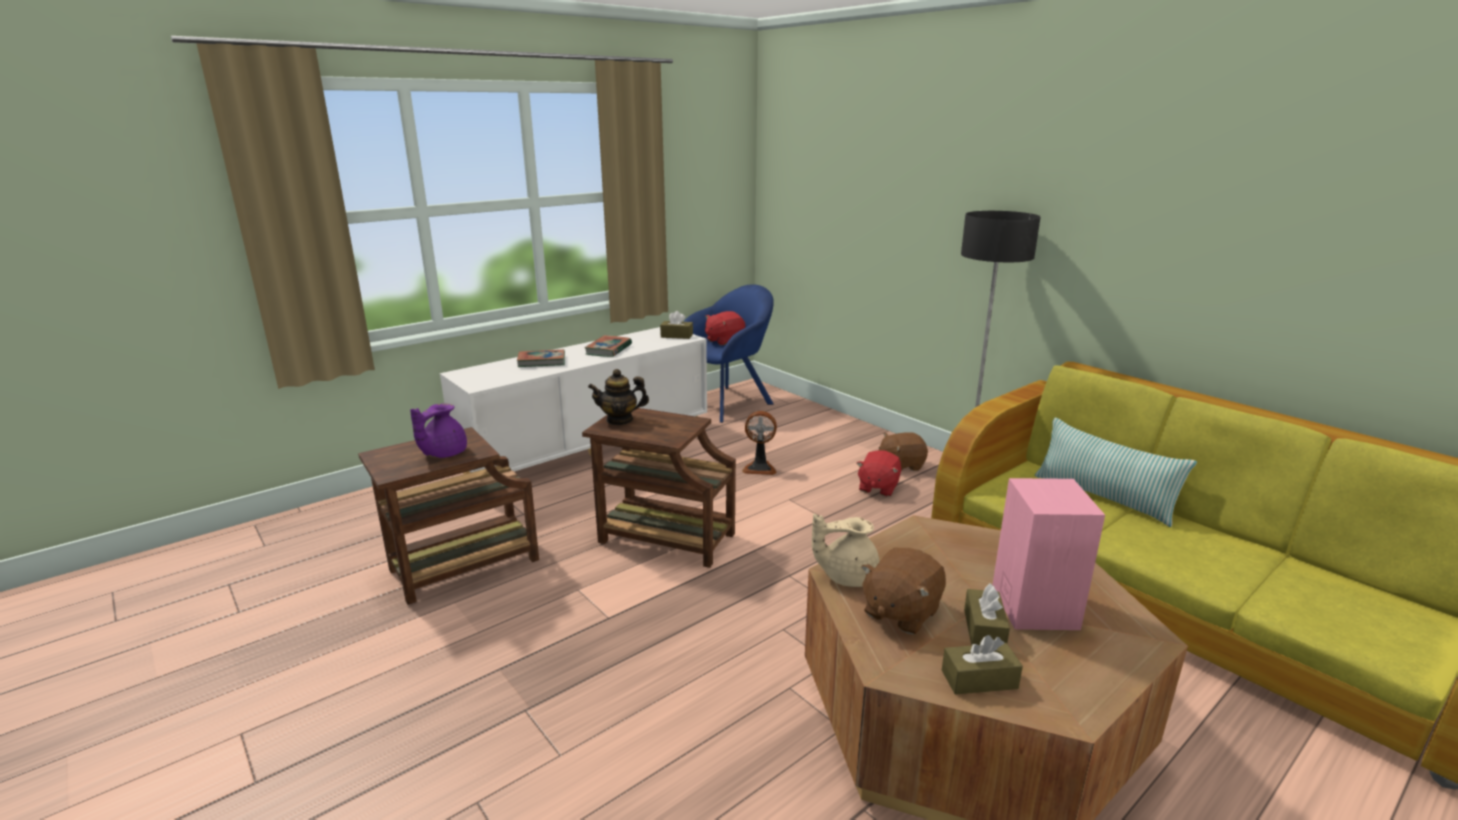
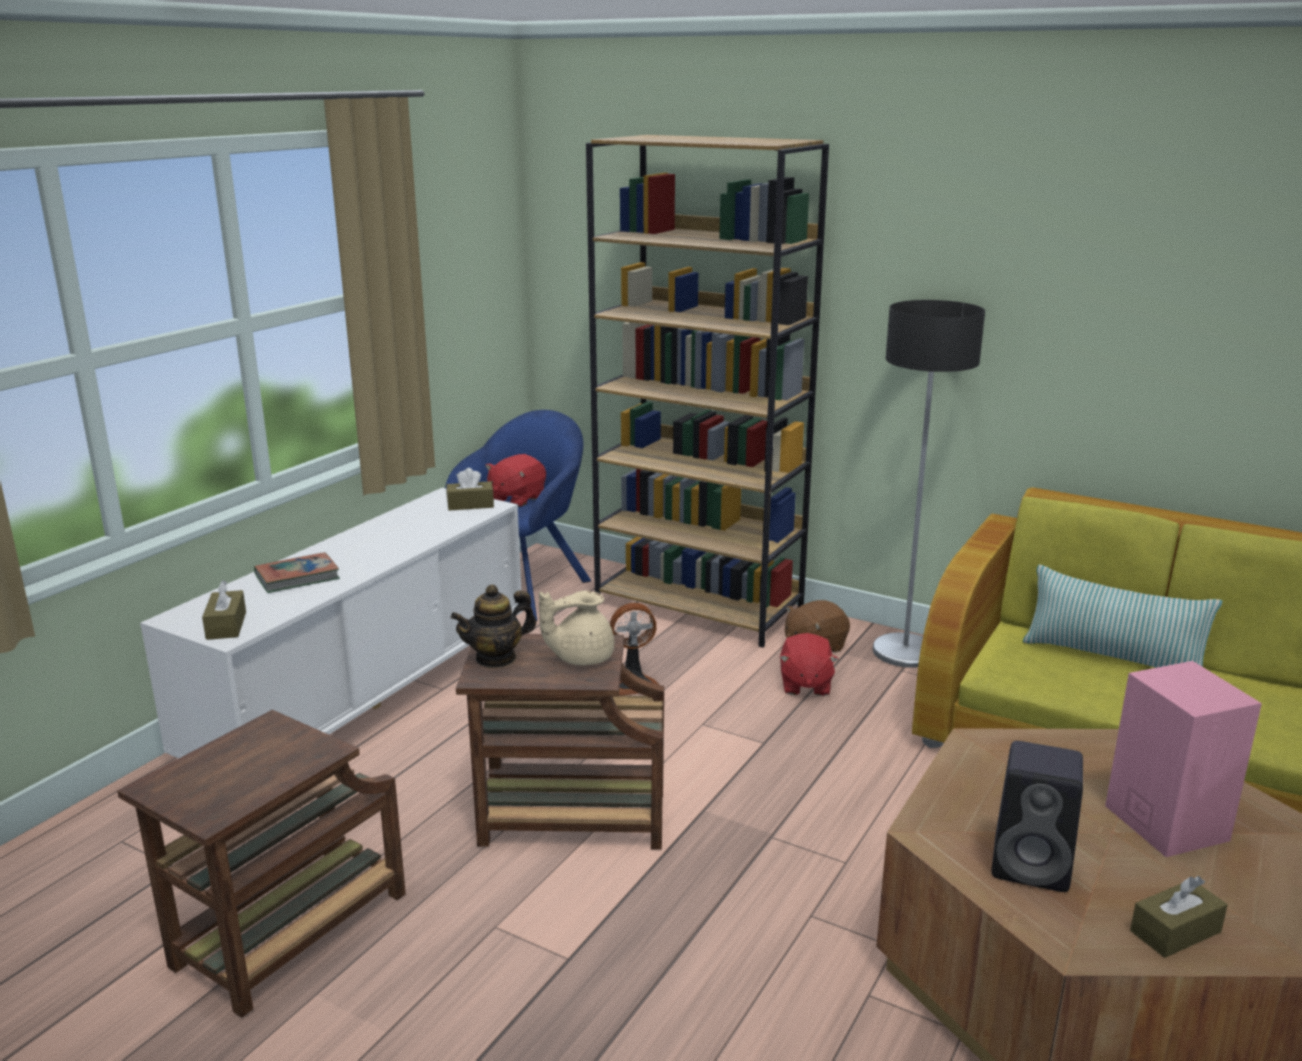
camera: 20 degrees left, 0 degrees up
purple teapot [410,403,467,458] -> none
book [584,335,632,357] -> none
beige teapot [812,514,880,587] -> beige teapot moved to [539,591,614,665]
brown plush toy [861,548,946,635] -> black speaker [992,741,1083,892]
brown tissue box [964,583,1010,646] -> brown tissue box moved to [202,580,246,640]
none -> brown bookcase [586,135,829,648]

